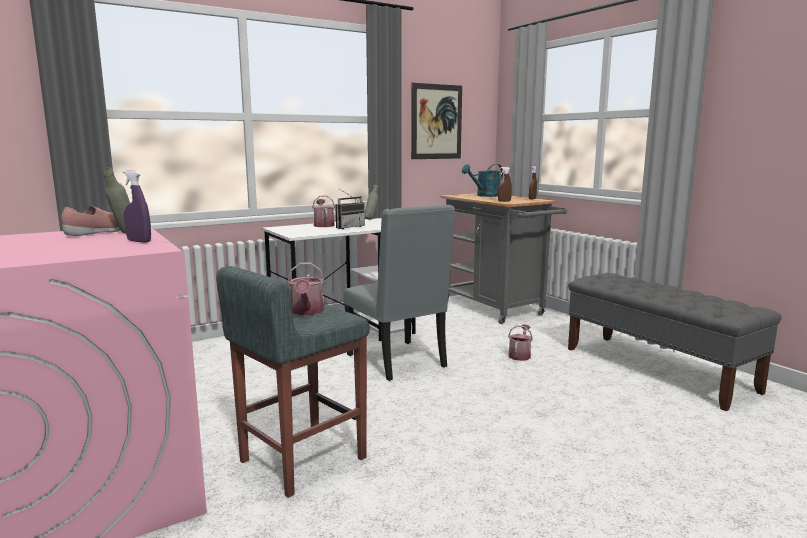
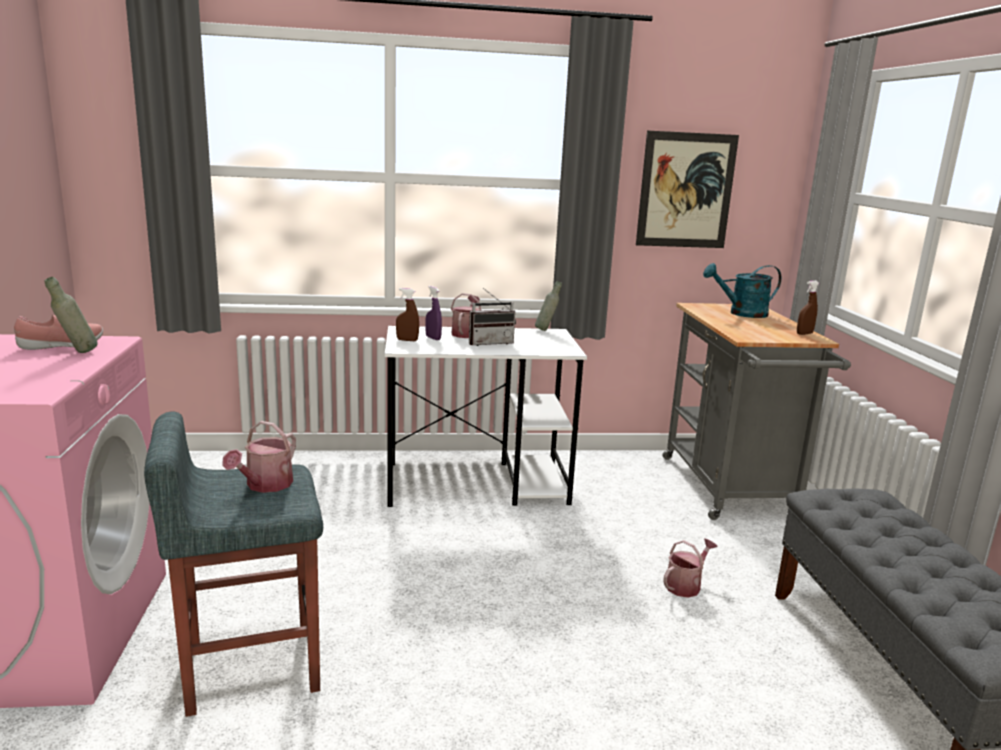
camera: 25 degrees right, 5 degrees up
purple spray bottle [122,170,151,243] -> purple spray bottle moved to [425,286,442,340]
grey chair [344,205,455,381] -> none
brown spray bottle [498,167,512,202] -> brown spray bottle moved to [396,288,419,341]

